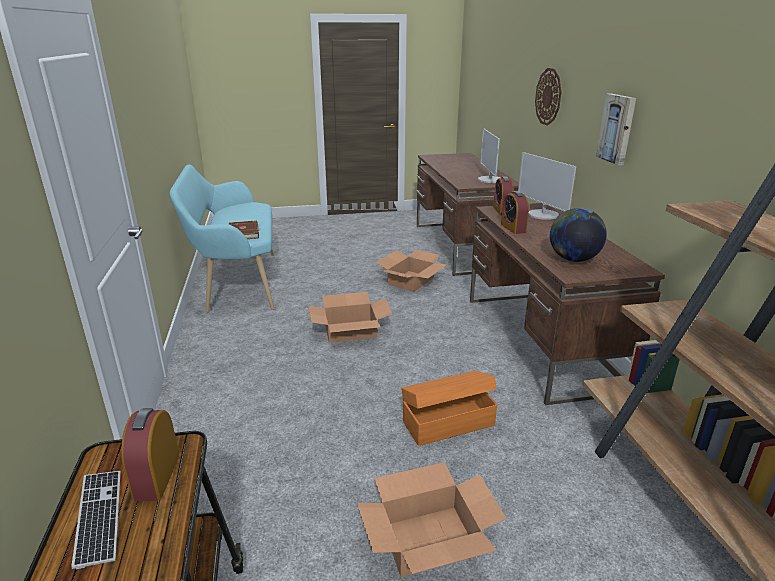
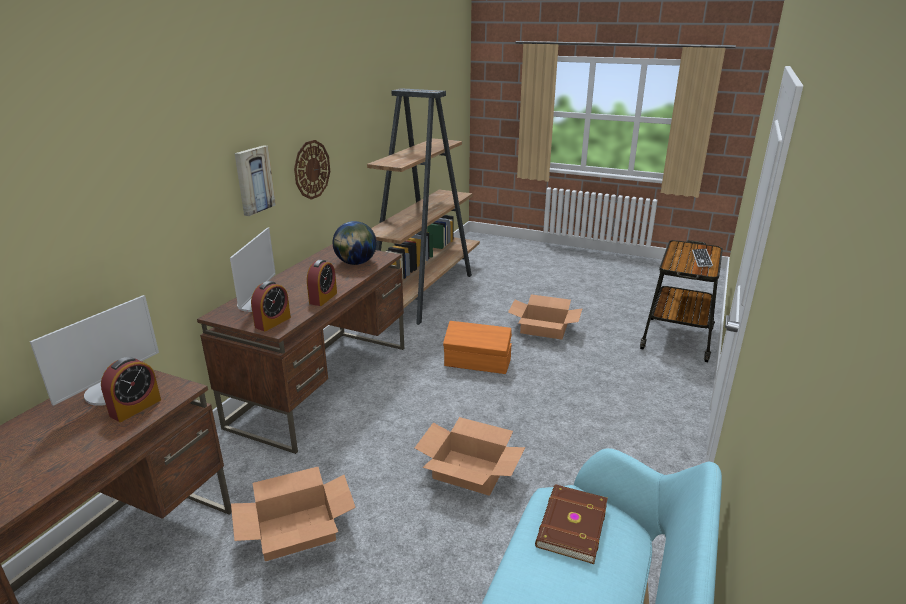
camera: 145 degrees left, 0 degrees up
alarm clock [121,408,179,502] -> alarm clock moved to [101,357,161,422]
wall clock [535,68,561,126] -> wall clock moved to [294,140,330,200]

